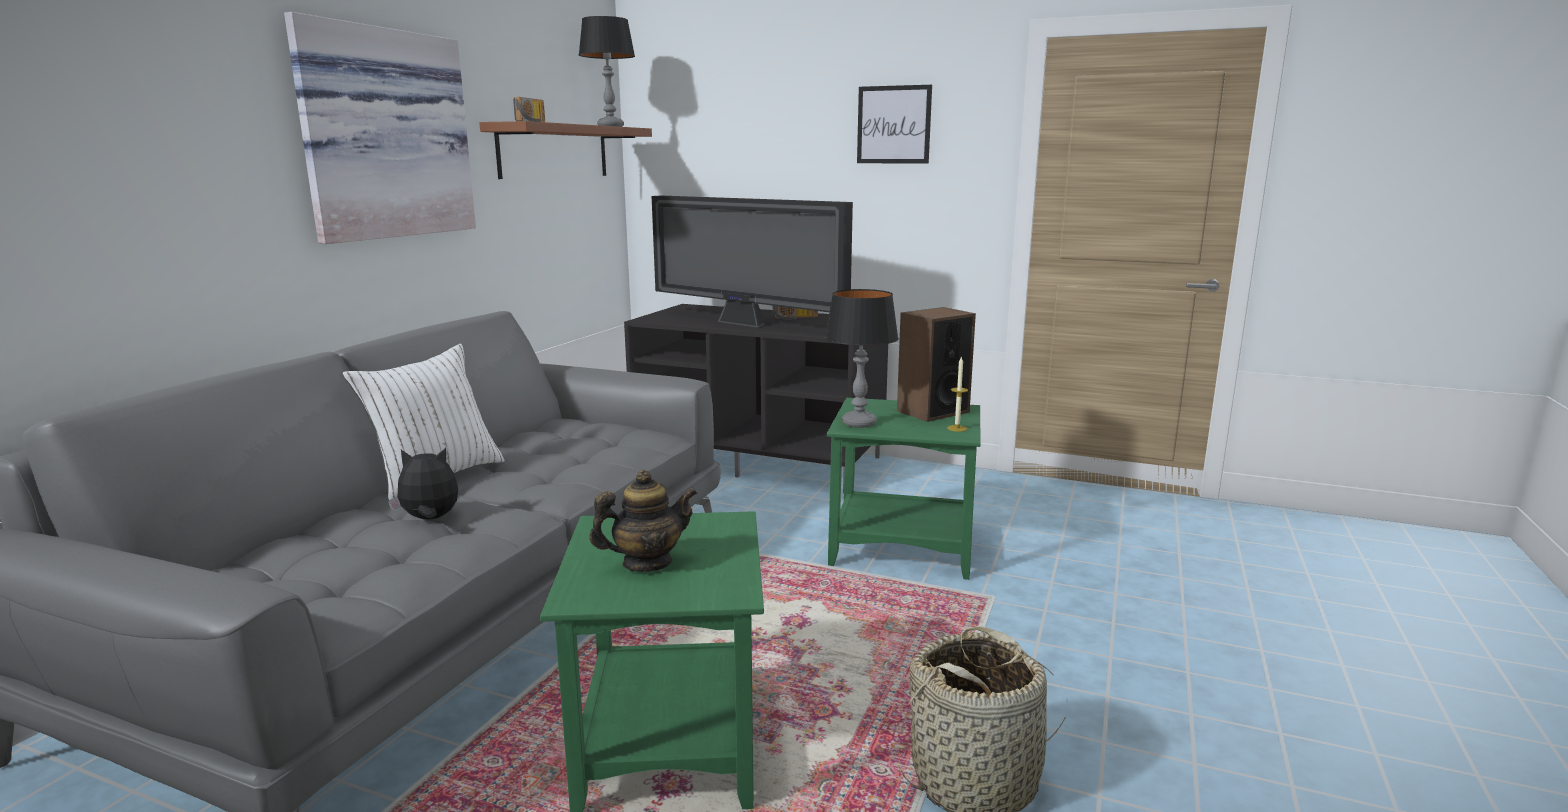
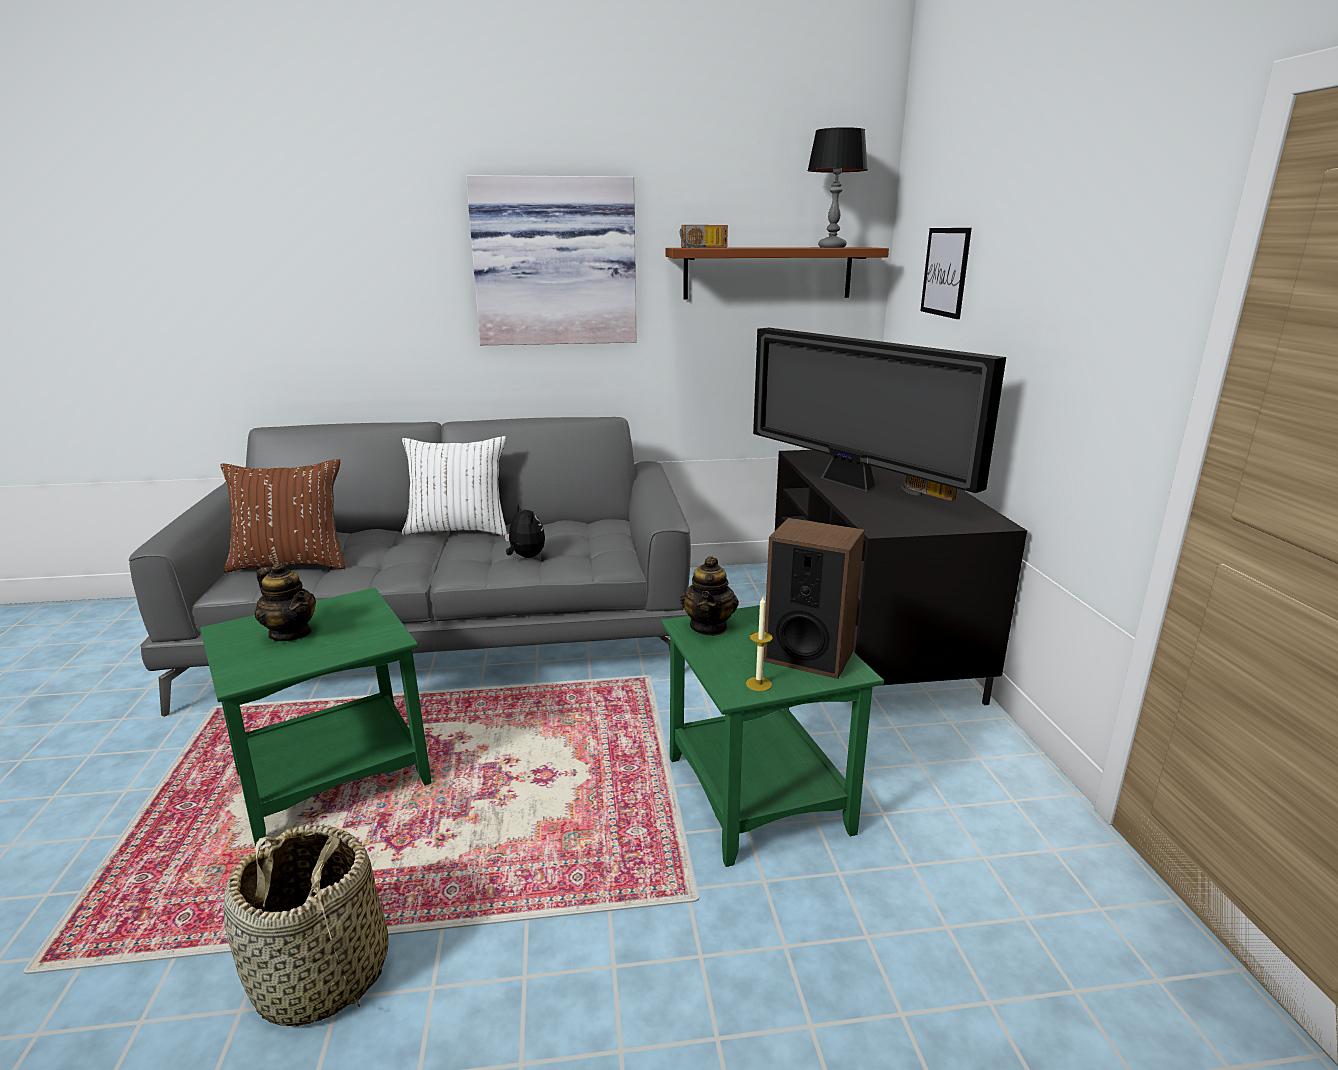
camera: 60 degrees right, 5 degrees up
plush toy [388,448,458,519] -> plush toy moved to [505,503,545,558]
television [652,196,853,328] -> television turned 45 degrees counterclockwise [753,328,1006,493]
table lamp [825,289,899,428] -> teapot [680,556,739,636]
picture [857,85,932,164] -> picture moved to [920,228,972,319]
none -> brown pillow [221,459,345,572]

